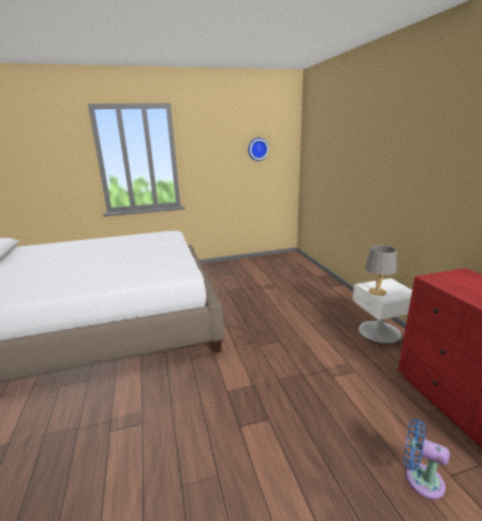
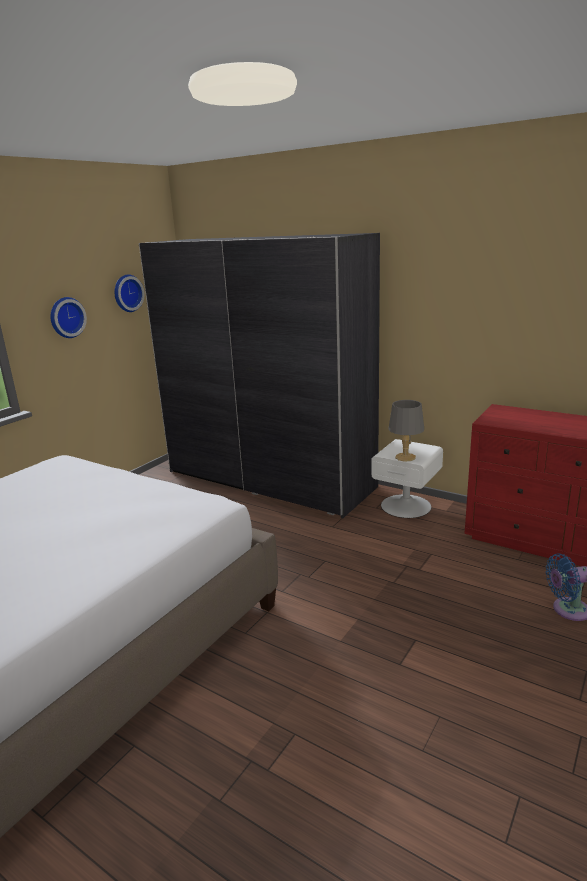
camera: 40 degrees left, 0 degrees up
none -> wall clock [50,297,87,338]
none -> grey wardrobe [139,233,380,518]

